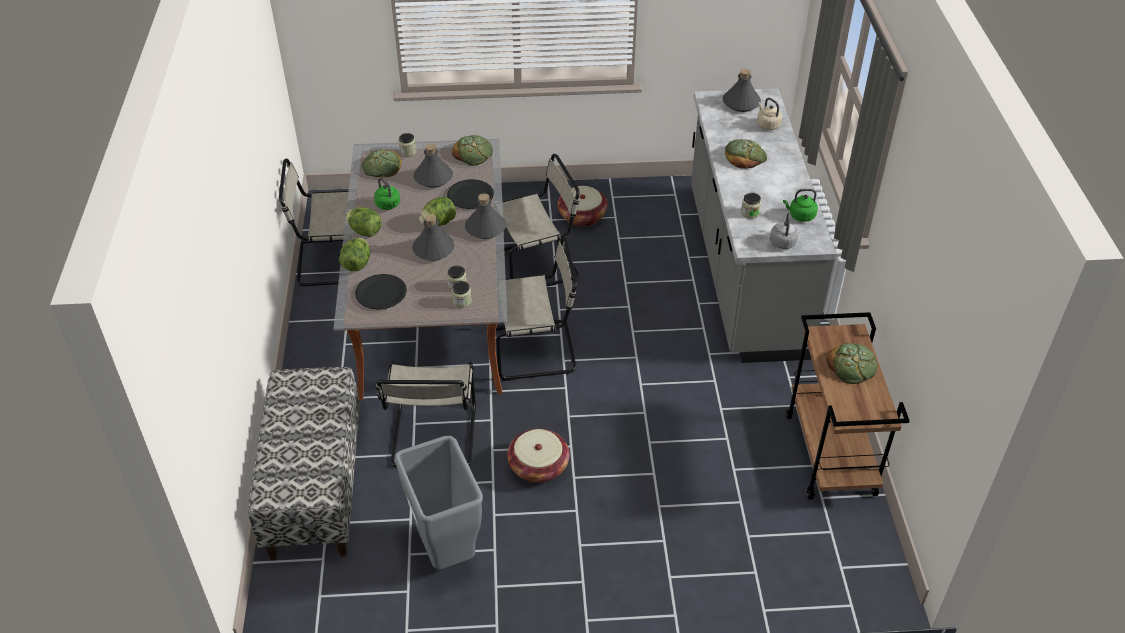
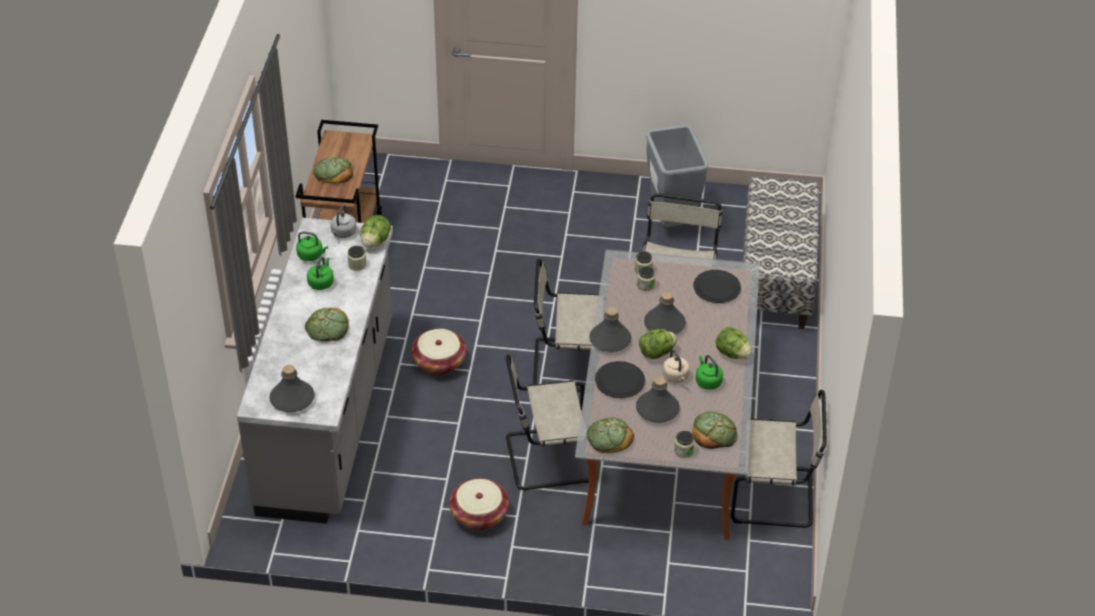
camera: 170 degrees left, 0 degrees up
lettuce [339,238,370,271] -> lettuce moved to [360,215,391,248]
basket [507,429,569,483] -> basket moved to [412,329,467,375]
beige kettle [757,98,782,130] -> beige kettle moved to [662,349,689,383]
none -> green kettle [307,256,334,290]

